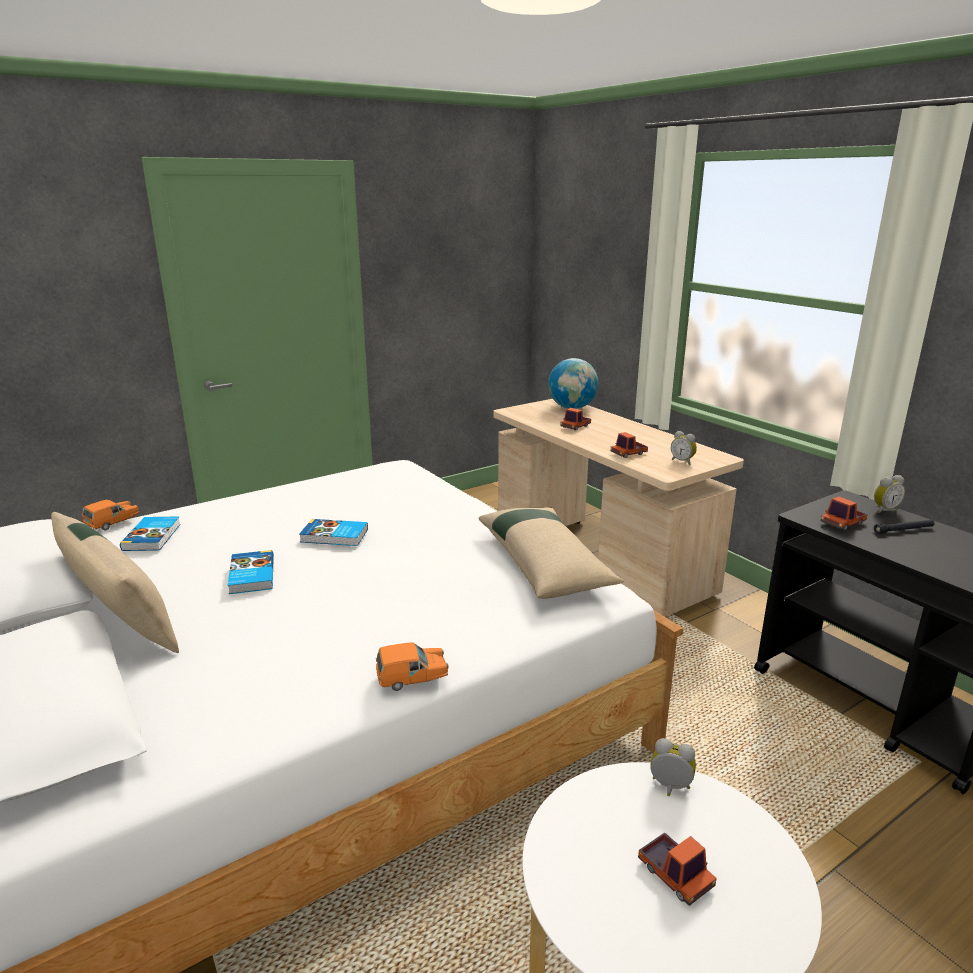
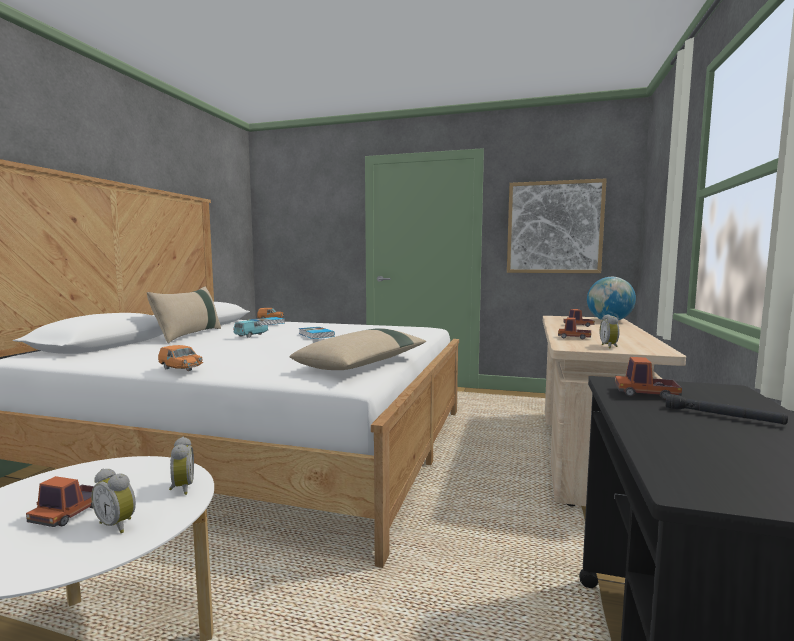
camera: 50 degrees right, 15 degrees down
book [228,550,274,594] -> turquoise toy car [233,320,268,338]
alarm clock [874,475,905,513] -> alarm clock moved to [91,469,136,533]
none -> picture [507,178,607,273]

